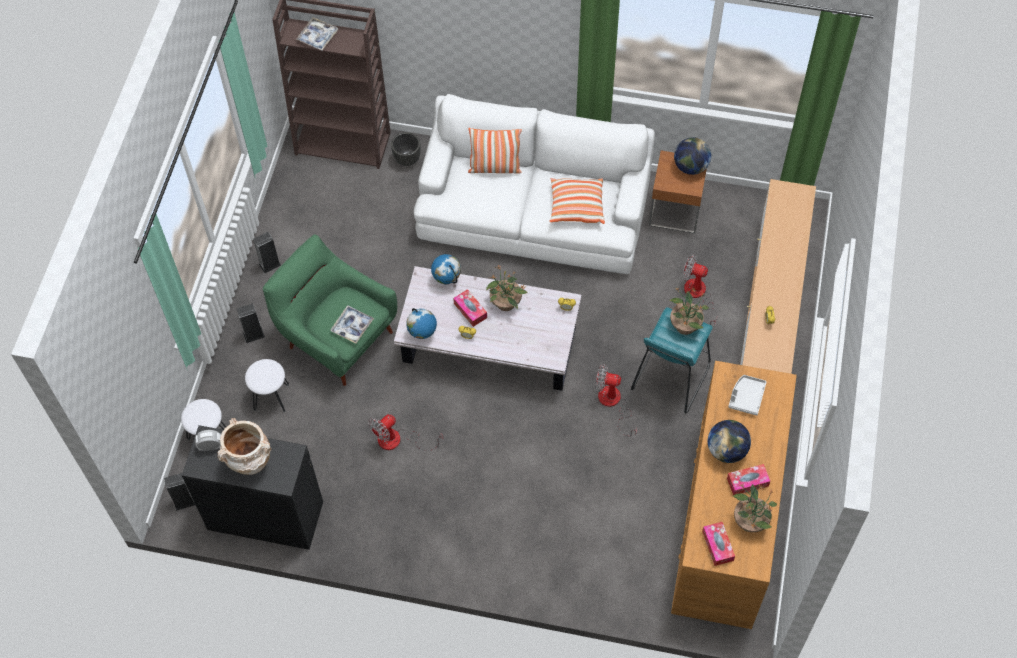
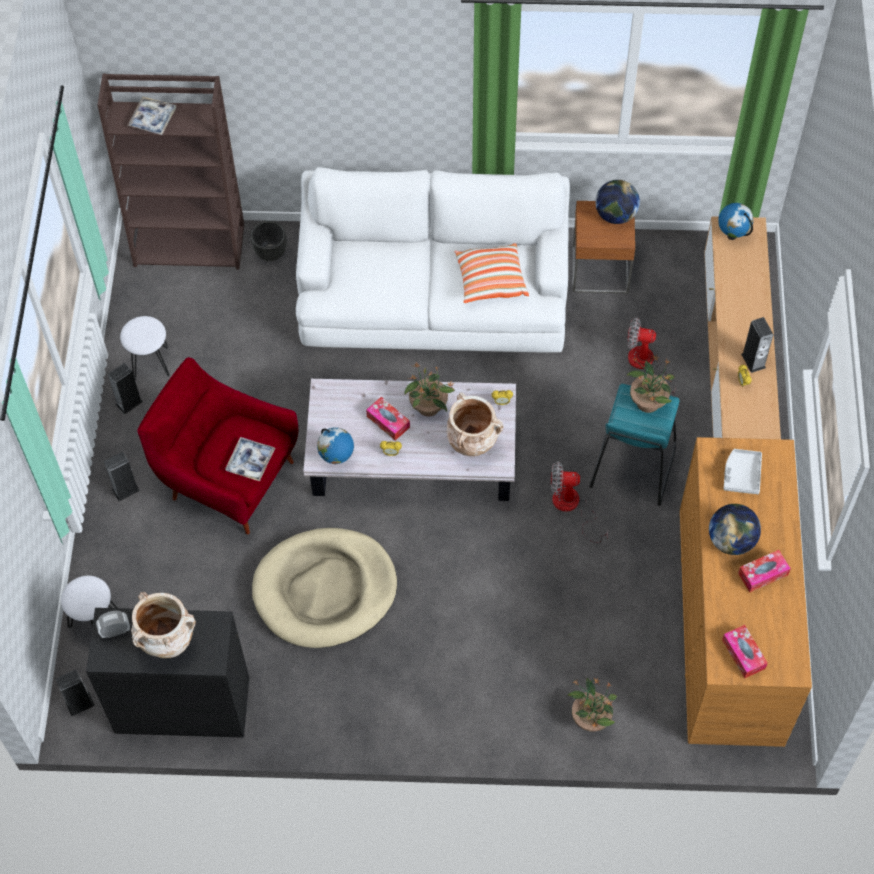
camera: 10 degrees left, 0 degrees up
white stool [245,359,289,412] -> white stool moved to [120,316,170,380]
green armchair [263,234,397,386] -> red armchair [137,357,299,534]
fan [368,414,443,451] -> beige dog bed [252,528,397,648]
globe [431,254,461,285] -> globe moved to [718,203,753,240]
pillow [468,128,522,173] -> none
potted plant [733,484,777,532] -> potted plant moved to [567,678,617,732]
none -> beige vase [447,392,504,456]
none -> speaker [741,317,773,373]

